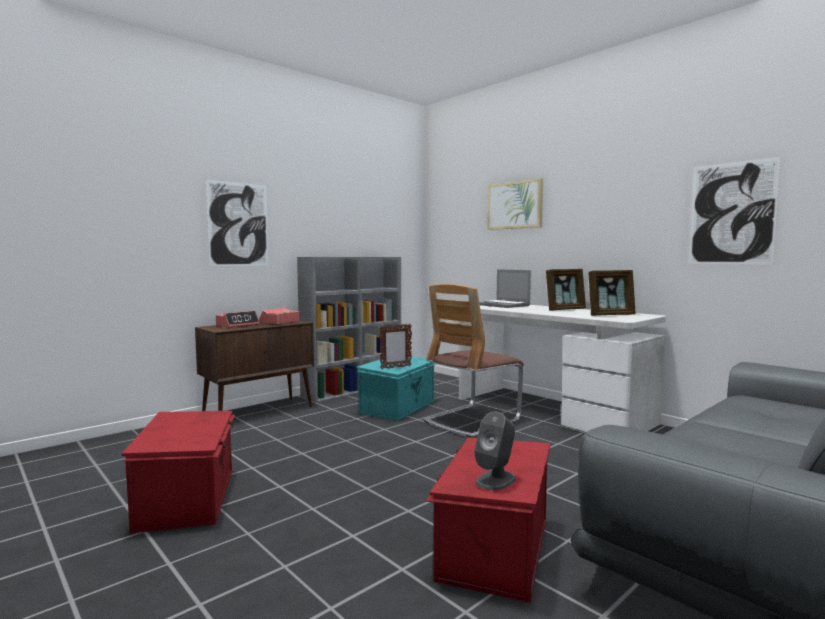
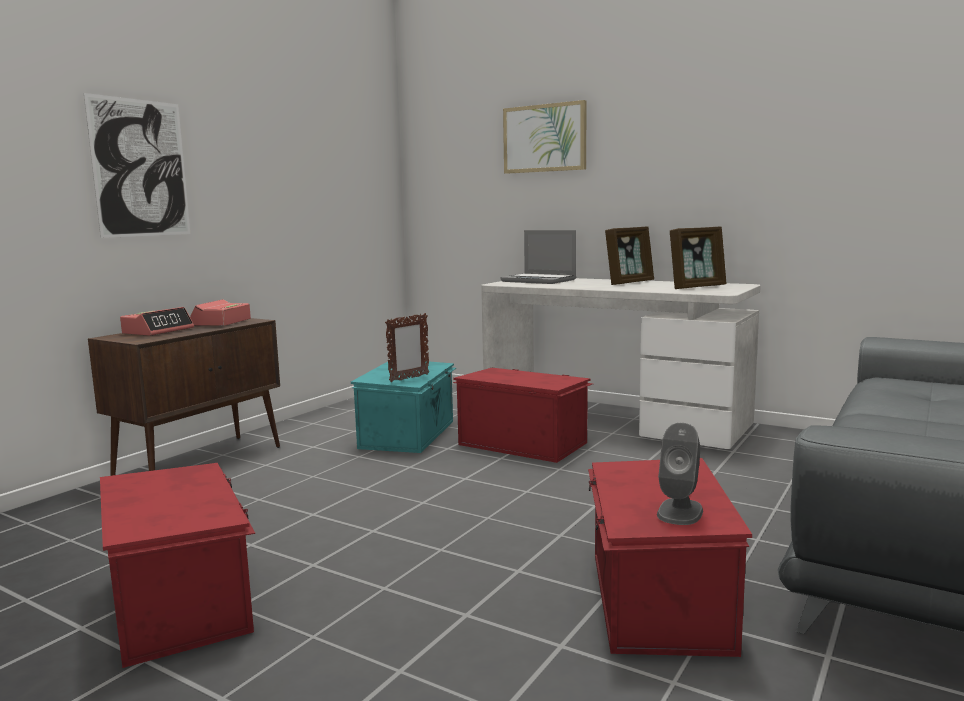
camera: 15 degrees left, 5 degrees up
grey bookcase [297,257,401,403] -> none
chair [423,284,524,438] -> red storage box [453,368,594,463]
picture [689,157,781,264] -> none

